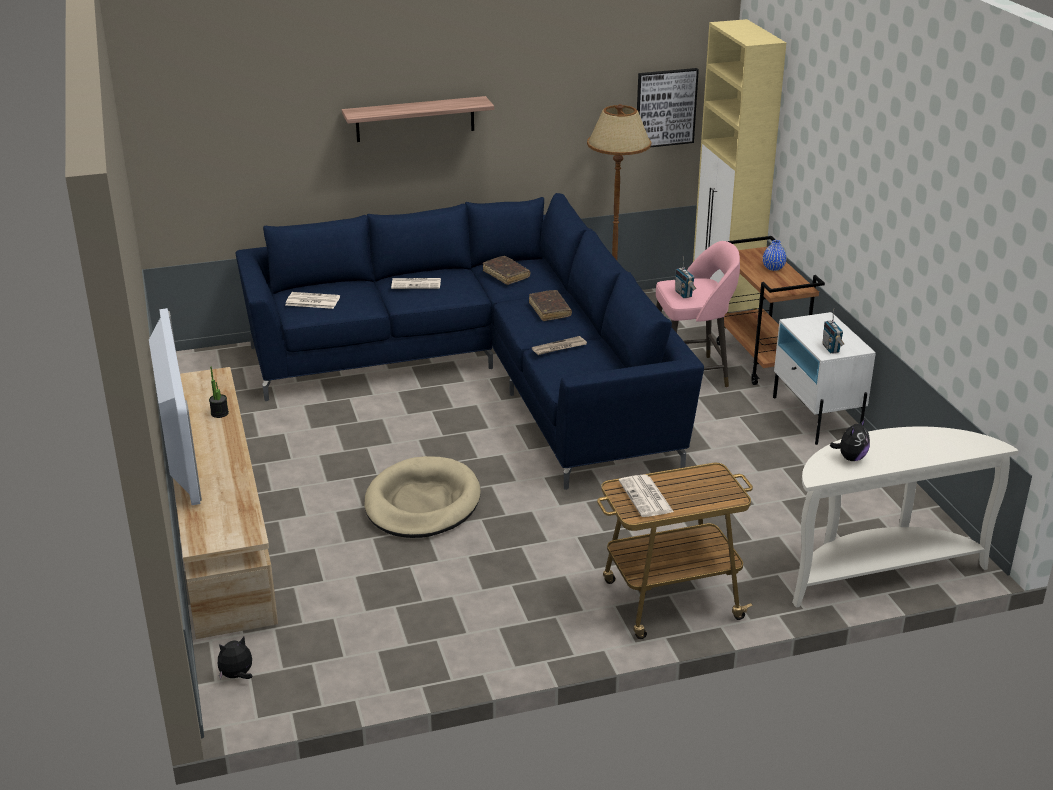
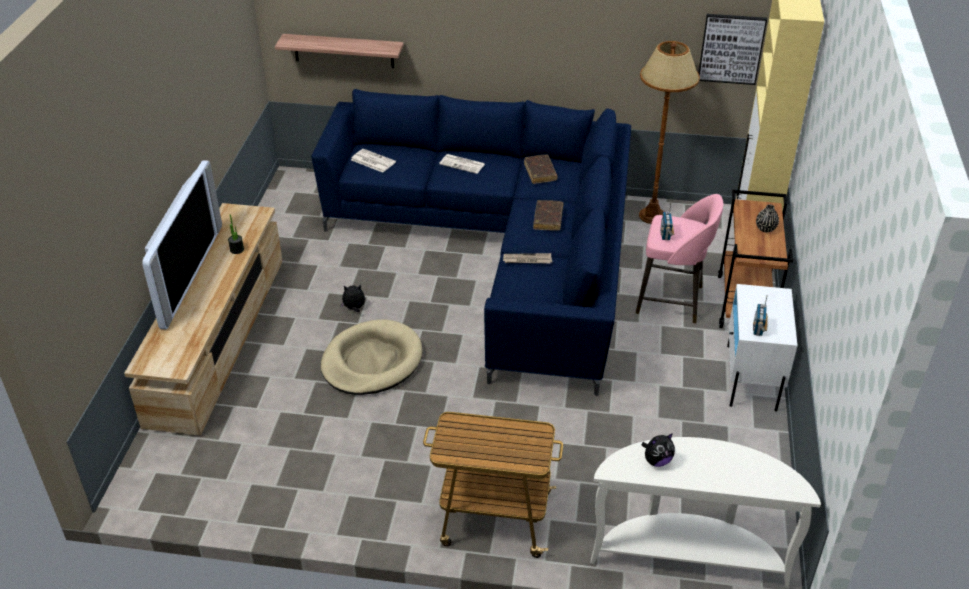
camera: 25 degrees right, 10 degrees up
plush toy [218,637,253,680] -> plush toy moved to [340,285,365,312]
shelf [342,96,494,142] -> shelf moved to [275,34,404,68]
newspaper [619,474,674,517] -> none
blue vase [763,240,786,271] -> black vase [756,204,779,232]

